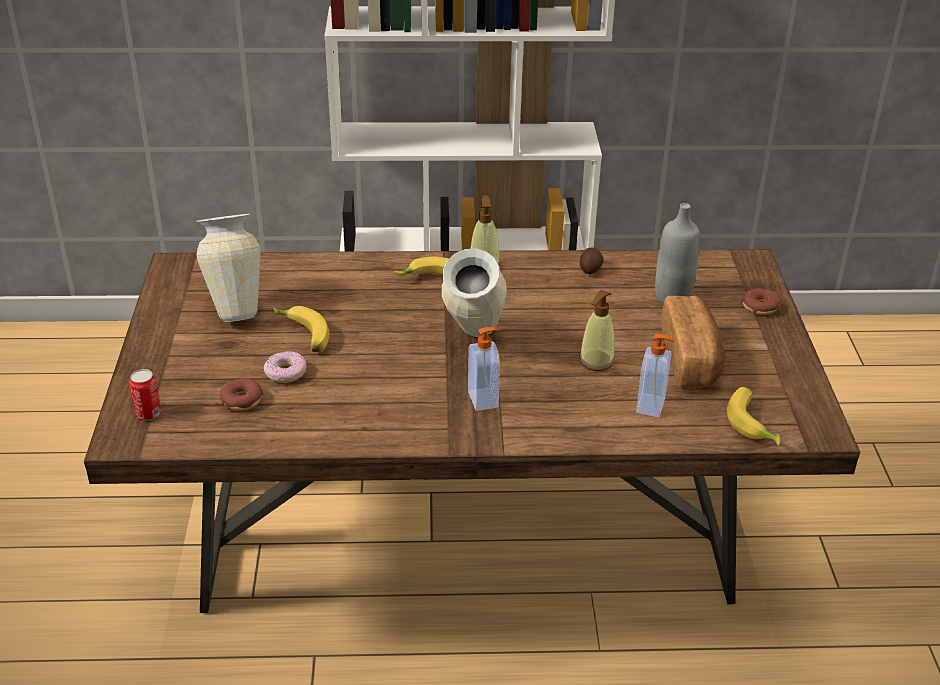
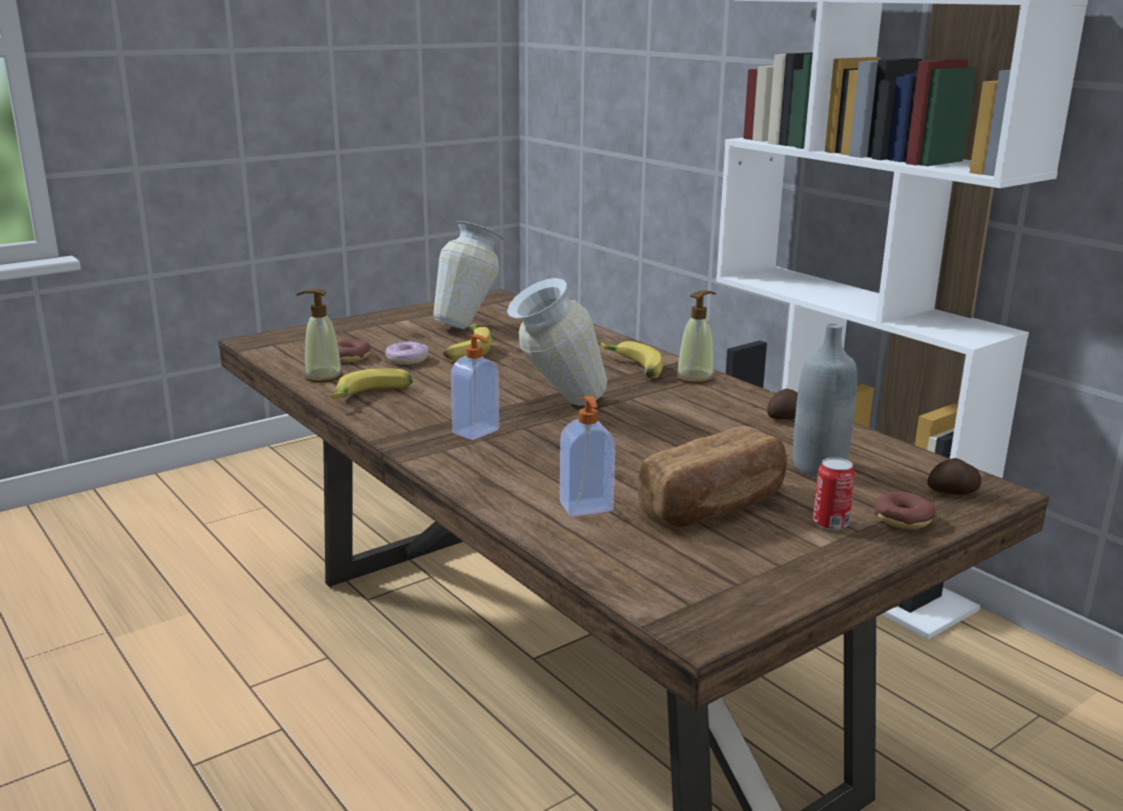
camera: 55 degrees right, 15 degrees down
can [129,369,161,420] -> can moved to [813,457,855,530]
soap dispenser [579,290,615,371] -> soap dispenser moved to [296,289,343,382]
banana [727,387,780,446] -> banana moved to [331,368,413,399]
none -> potato [927,458,981,495]

